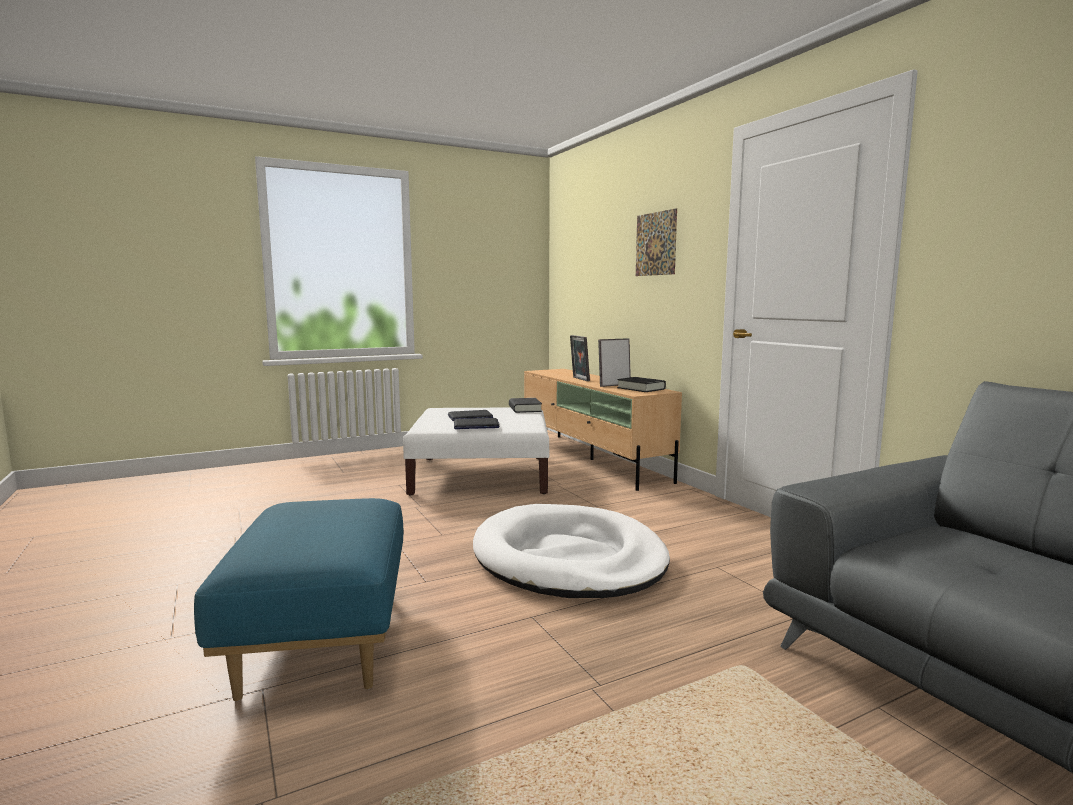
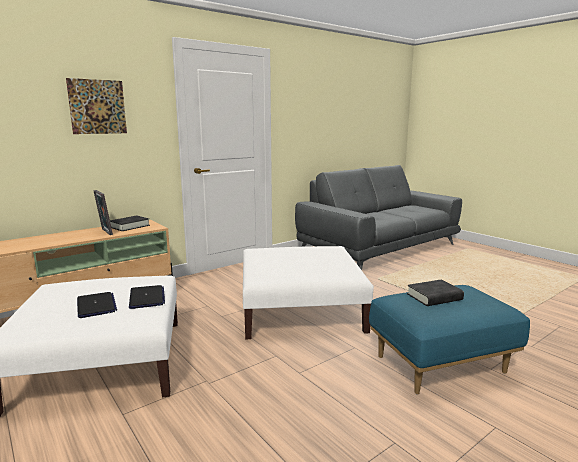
camera: 100 degrees left, 5 degrees up
white dog bed [473,504,670,598] -> white ottoman [243,246,374,339]
black book [509,398,542,413] -> black book moved to [407,280,464,306]
picture frame [570,335,590,381] -> none

